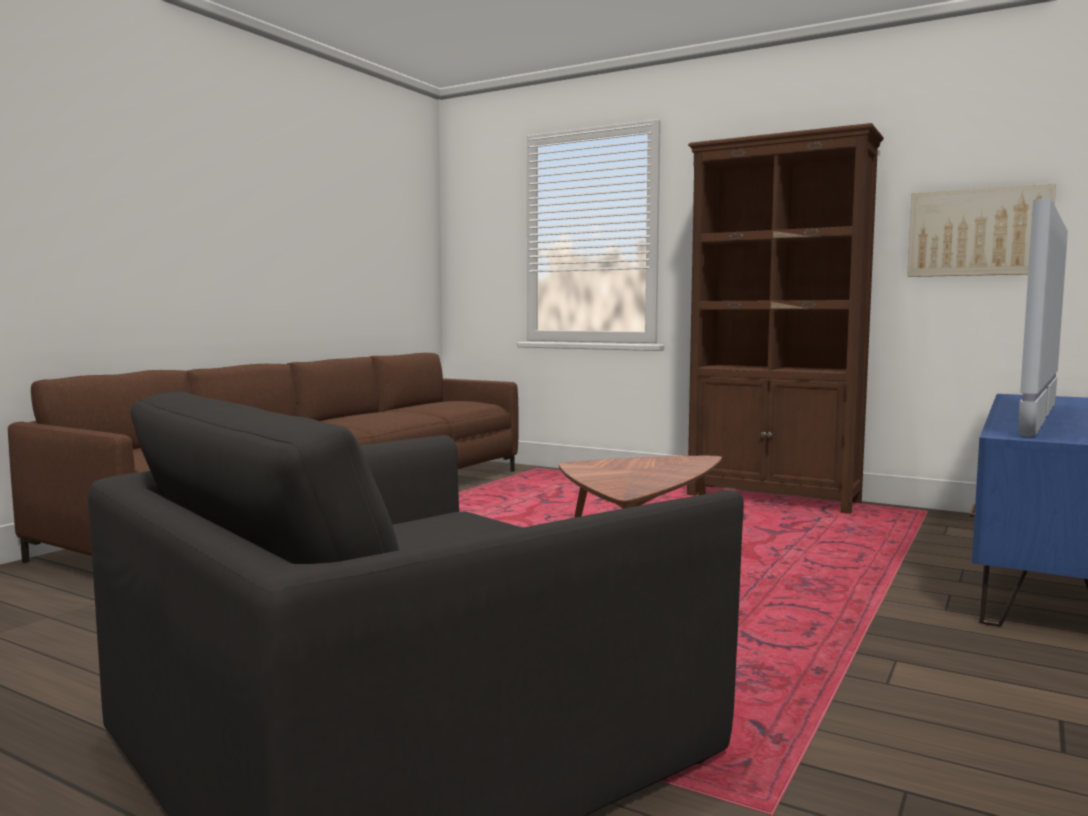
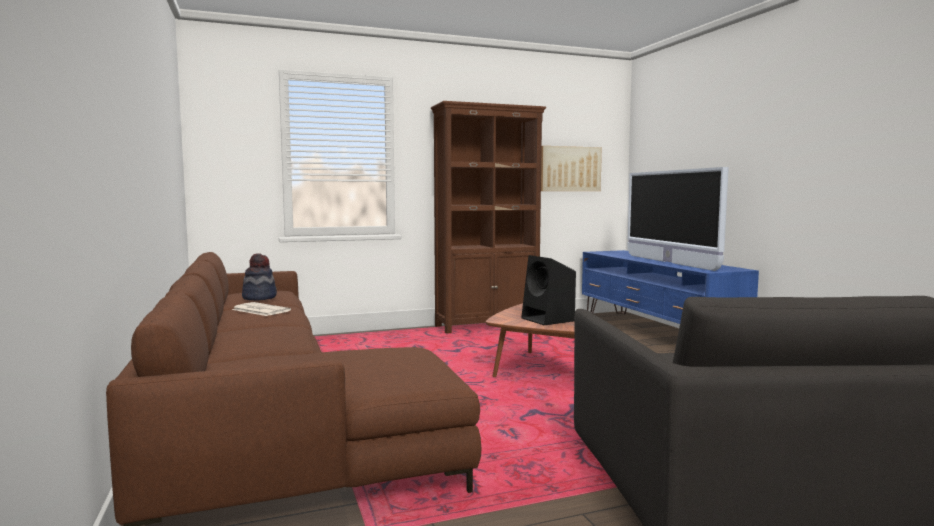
camera: 50 degrees left, 0 degrees up
none -> newspaper [232,302,291,316]
none -> hat [242,253,277,300]
none -> black speaker [521,255,576,325]

